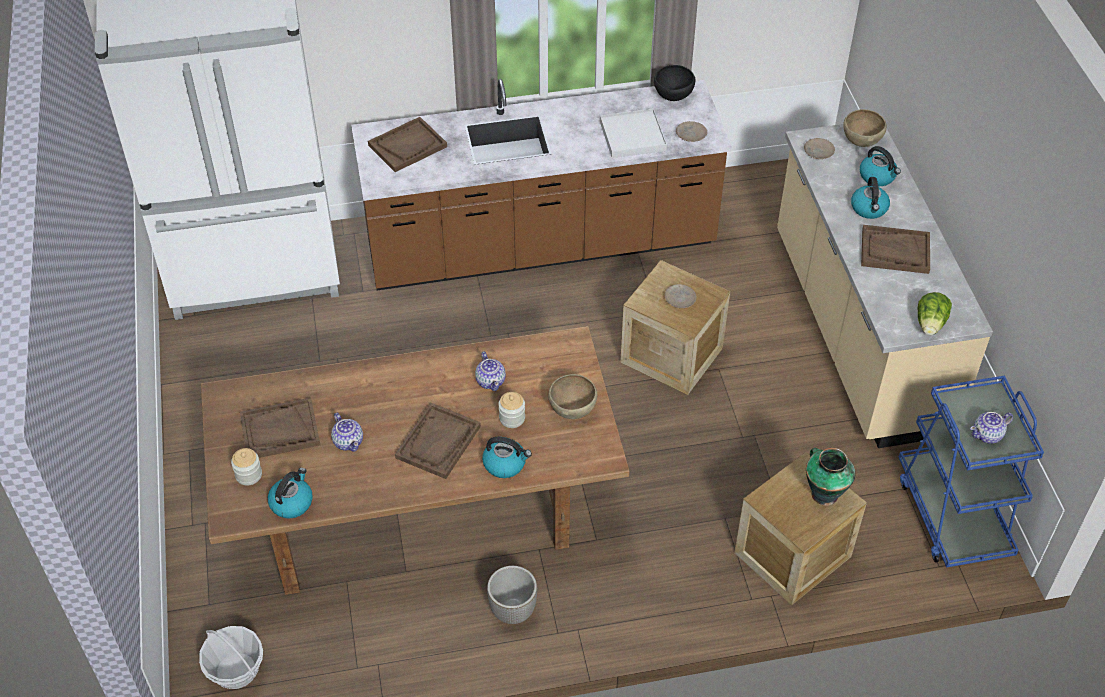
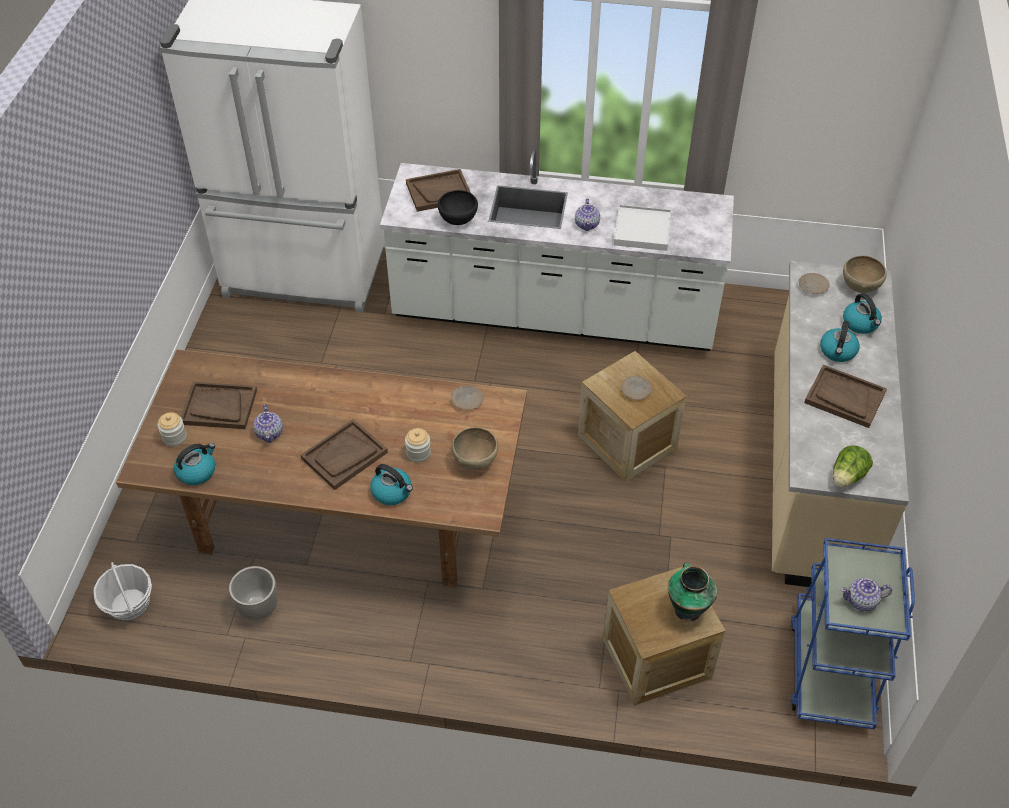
camera: 20 degrees right, 0 degrees up
brown counter [351,79,732,290] -> white counter [380,150,734,351]
teapot [475,351,506,391] -> teapot moved to [575,199,600,231]
planter [487,566,537,624] -> planter moved to [229,566,278,620]
black bowl [654,65,695,101] -> black bowl moved to [438,190,478,225]
beige plate [676,121,707,142] -> beige plate moved to [451,385,484,410]

